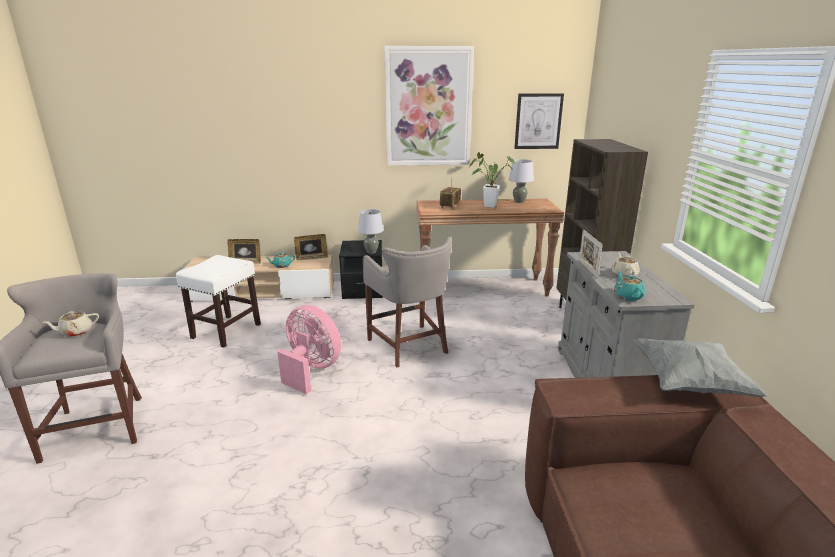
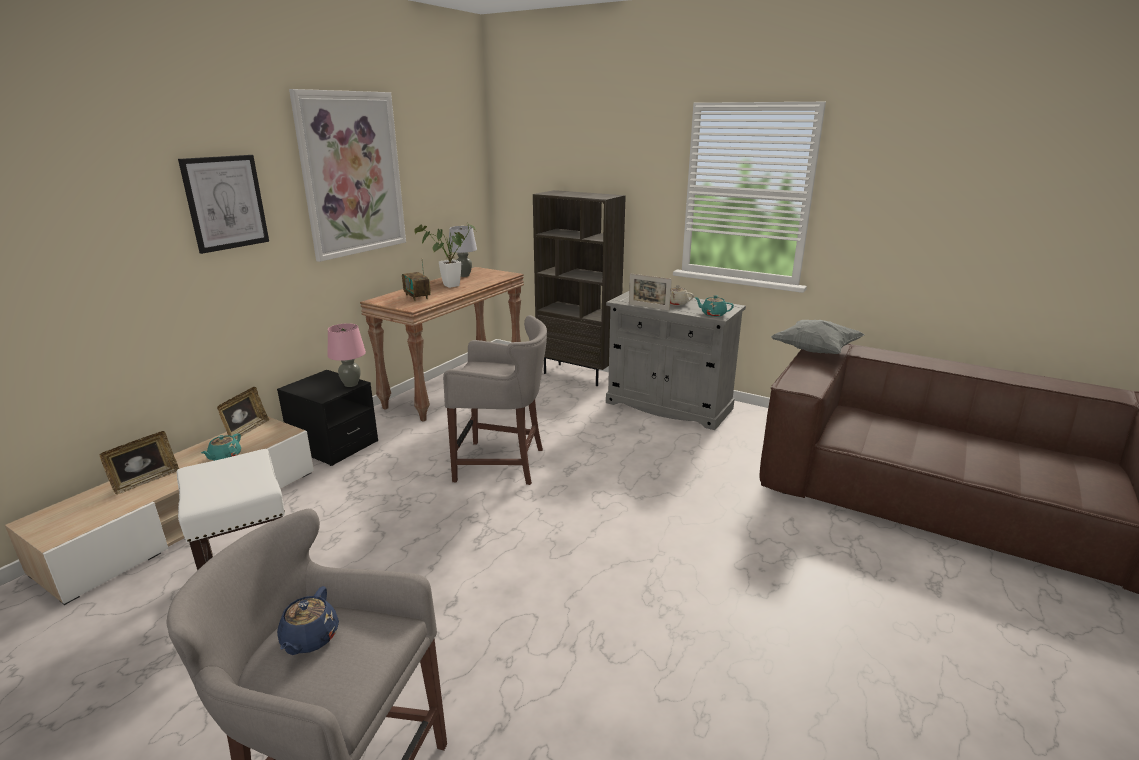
camera: 55 degrees left, 0 degrees up
beige teapot [42,311,99,337] -> blue teapot [277,586,339,655]
pink fan [277,305,341,394] -> none
grey table lamp [358,209,383,254] -> pink table lamp [328,323,366,387]
picture [514,93,564,149] -> picture moved to [178,155,269,254]

